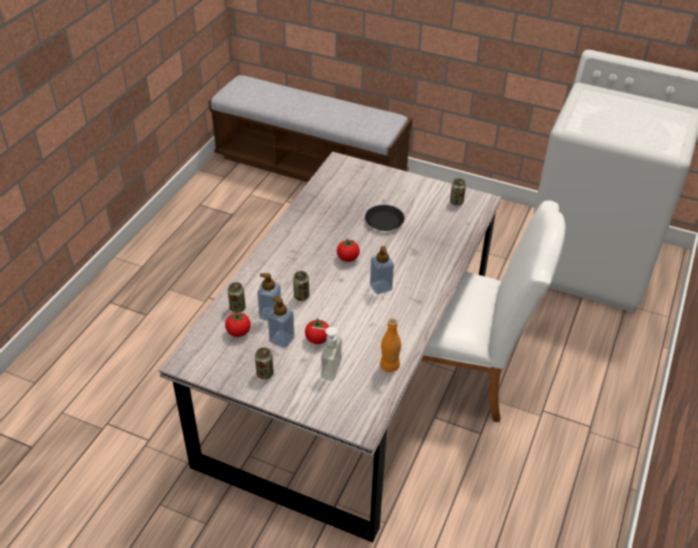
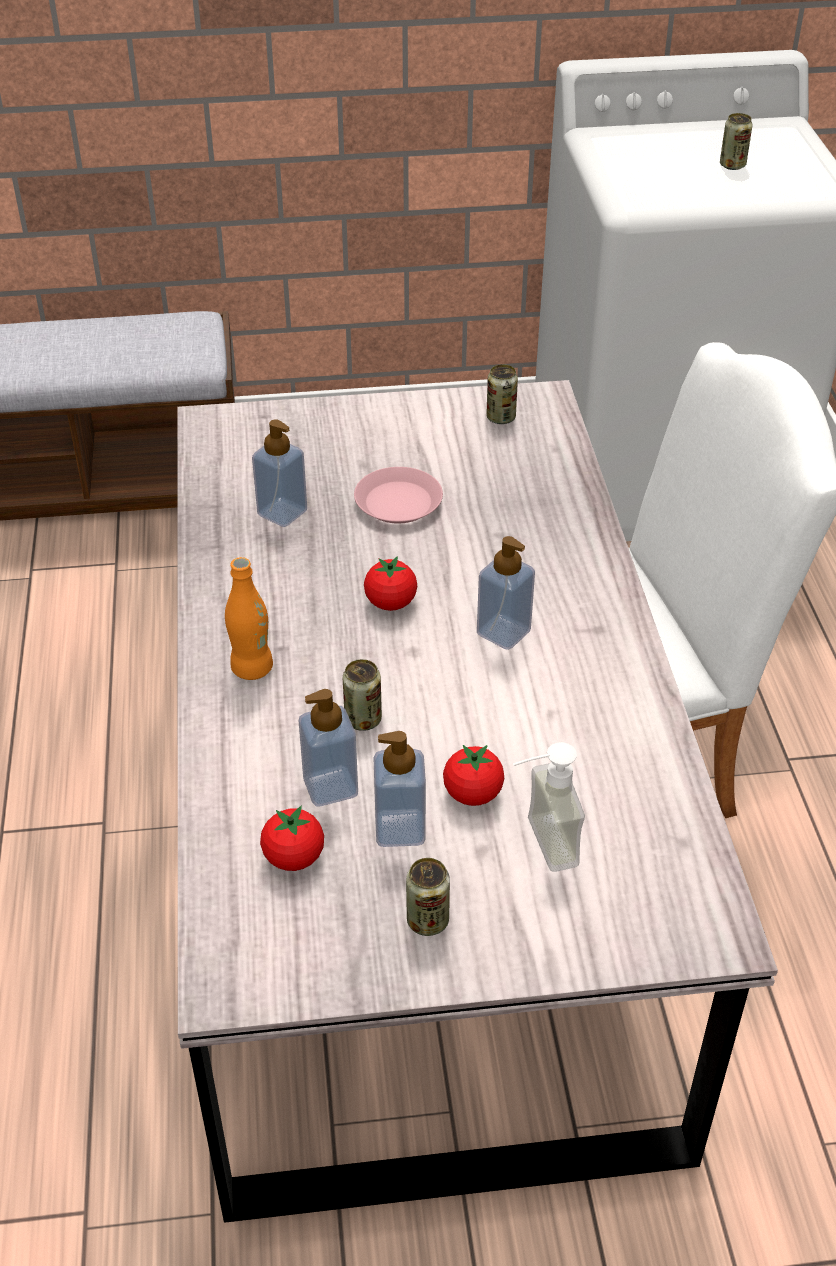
camera: 30 degrees left, 0 degrees up
can [228,282,246,313] -> can moved to [720,113,753,170]
black plate [365,205,404,231] -> pink plate [354,467,443,523]
orange bottle [380,318,401,372] -> orange bottle moved to [225,557,273,680]
none -> soap dispenser [252,419,307,527]

